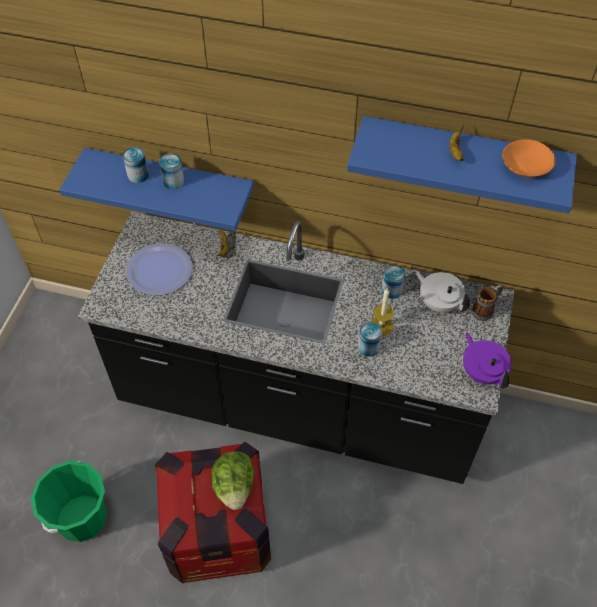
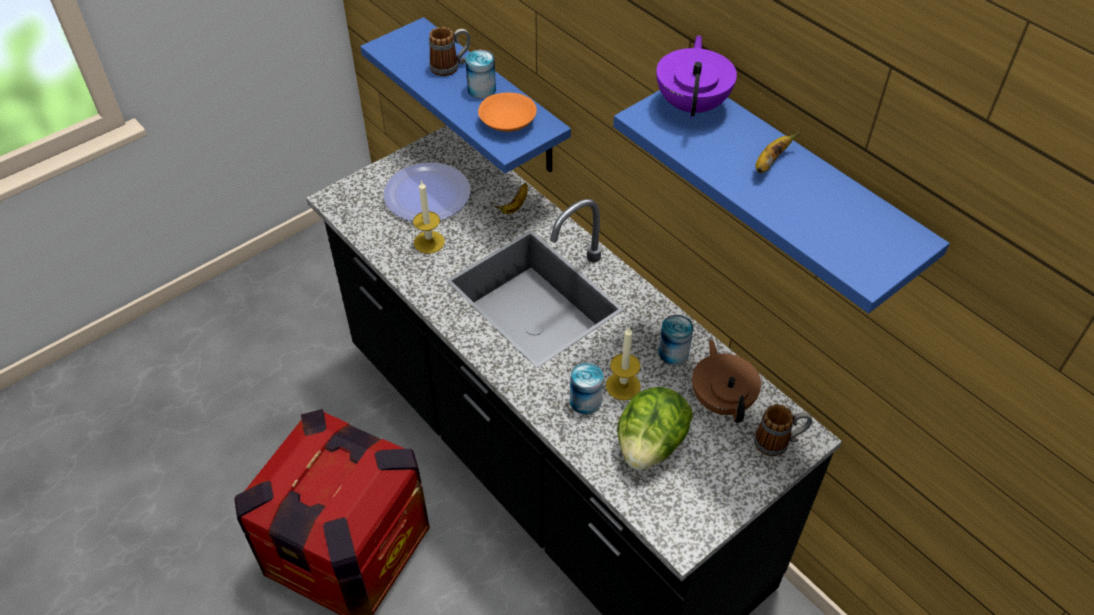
camera: 35 degrees right, 5 degrees down
green bucket [31,461,107,542] -> none
can [123,147,149,183] -> mug [429,27,471,76]
lettuce [211,451,255,510] -> lettuce moved to [617,387,693,470]
white teapot [415,271,470,313] -> brown teapot [692,339,761,423]
purple teapot [463,332,512,388] -> purple teapot moved to [656,35,737,117]
orange bowl [502,139,556,177] -> orange bowl moved to [478,93,537,132]
none -> candle [413,180,445,254]

